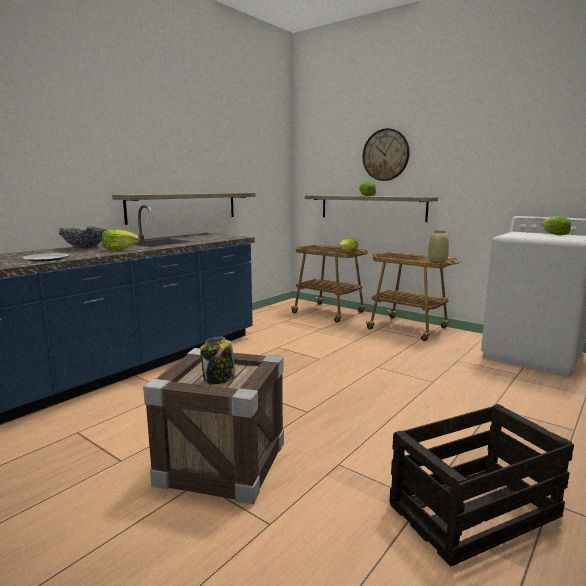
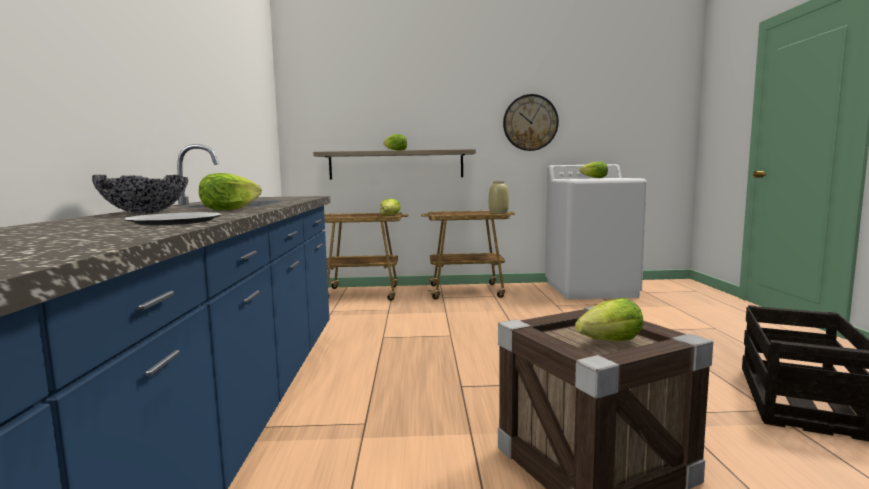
camera: 40 degrees left, 5 degrees down
shelf [112,193,256,225] -> none
jar [200,337,236,385] -> lettuce [575,298,644,341]
wall clock [363,128,410,181] -> wall clock moved to [503,94,559,151]

